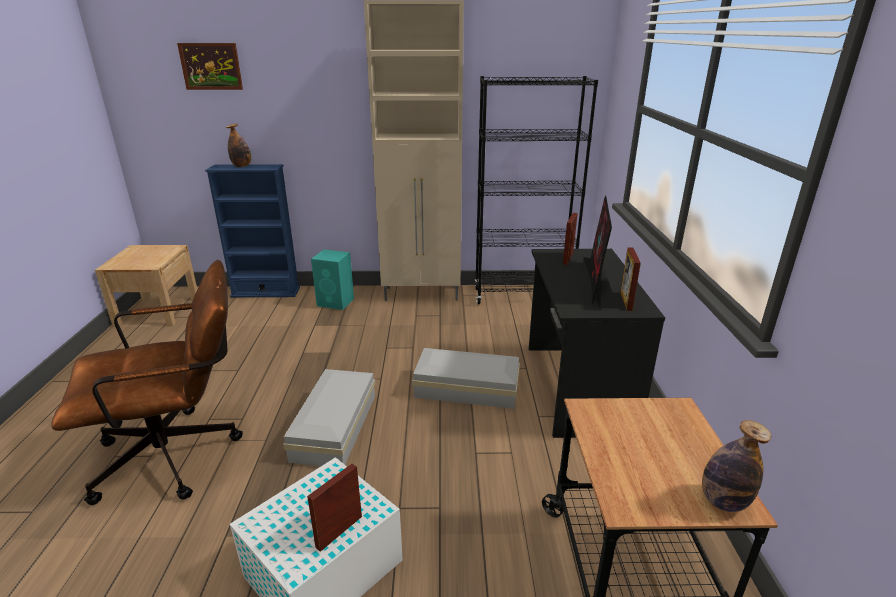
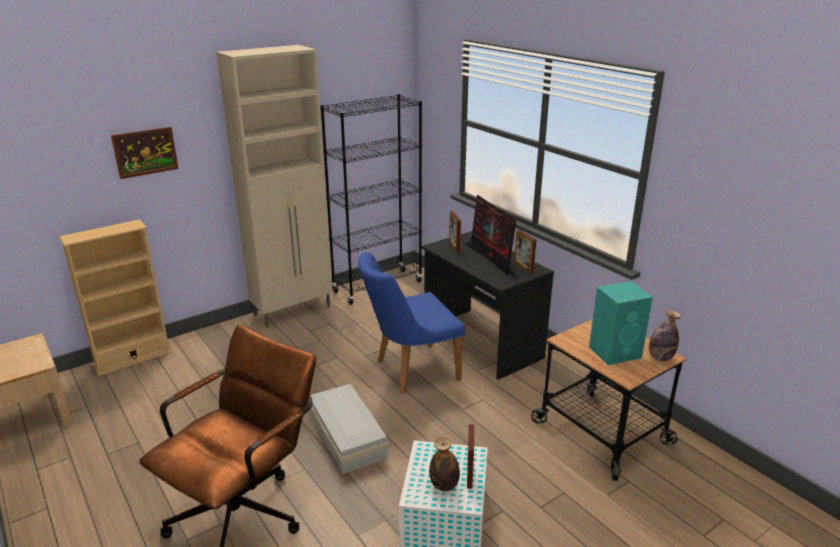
camera: 35 degrees left, 0 degrees up
picture [177,43,243,90] -> picture moved to [111,127,179,179]
blue bookcase [205,164,300,297] -> beige bookcase [59,219,172,376]
bottle [226,124,251,167] -> bottle moved to [429,437,460,491]
turquoise speaker [311,250,354,310] -> turquoise speaker moved to [589,281,653,365]
white storage box [412,348,520,409] -> blue chair [358,252,465,394]

